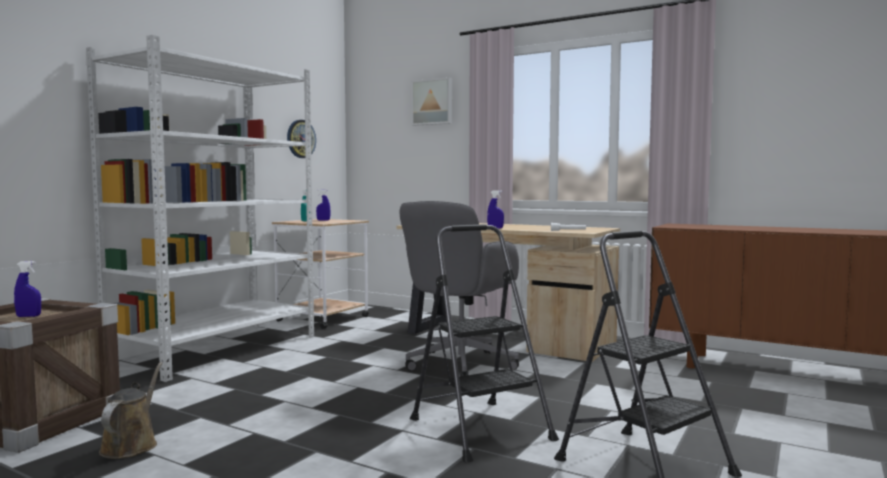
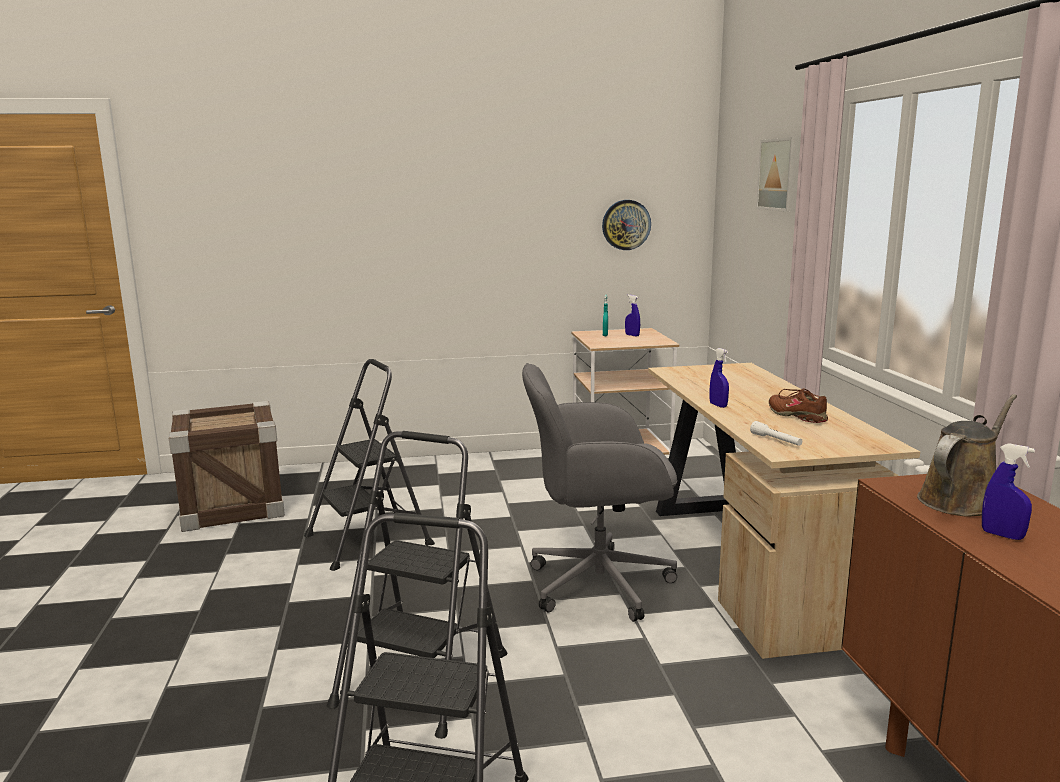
camera: 50 degrees right, 10 degrees up
blue spray bottle [14,261,41,317] -> blue spray bottle moved to [982,443,1035,540]
white bookcase [86,35,314,382] -> none
brown watering can [99,362,163,459] -> brown watering can moved to [917,394,1017,517]
none -> black step ladder [304,359,435,571]
none -> brown shoe [769,389,828,423]

